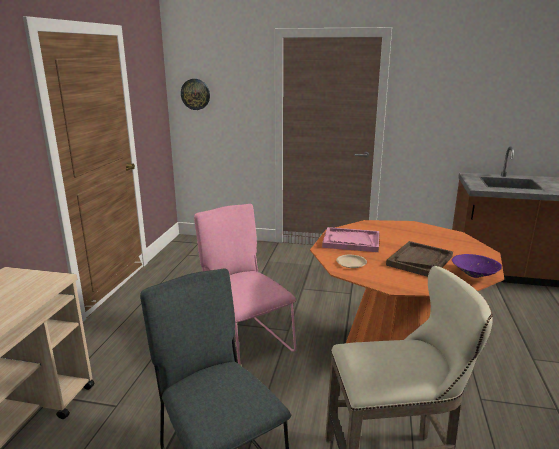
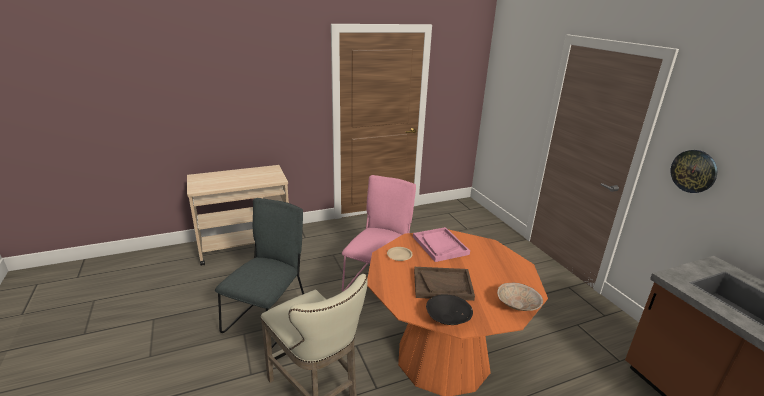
camera: 55 degrees right, 5 degrees up
wall clock [181,79,210,110] -> wall clock moved to [671,150,717,193]
purple bowl [452,254,502,278] -> black bowl [426,294,473,325]
none -> beige bowl [497,283,543,311]

